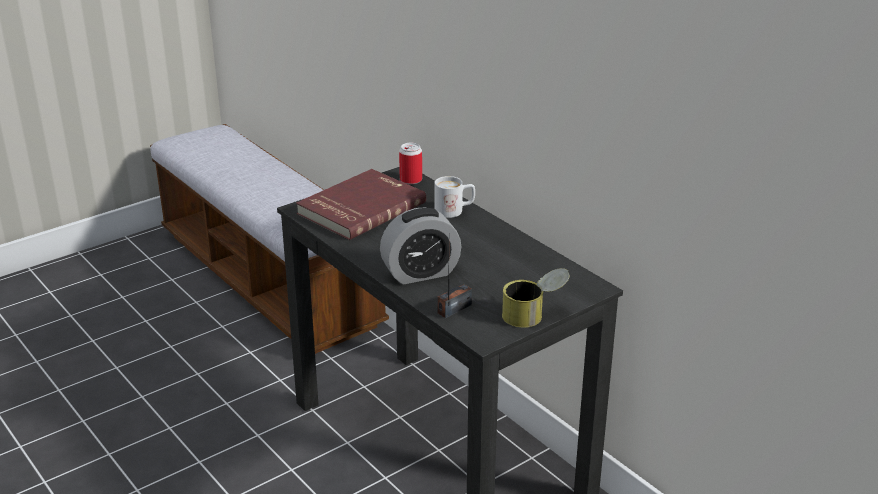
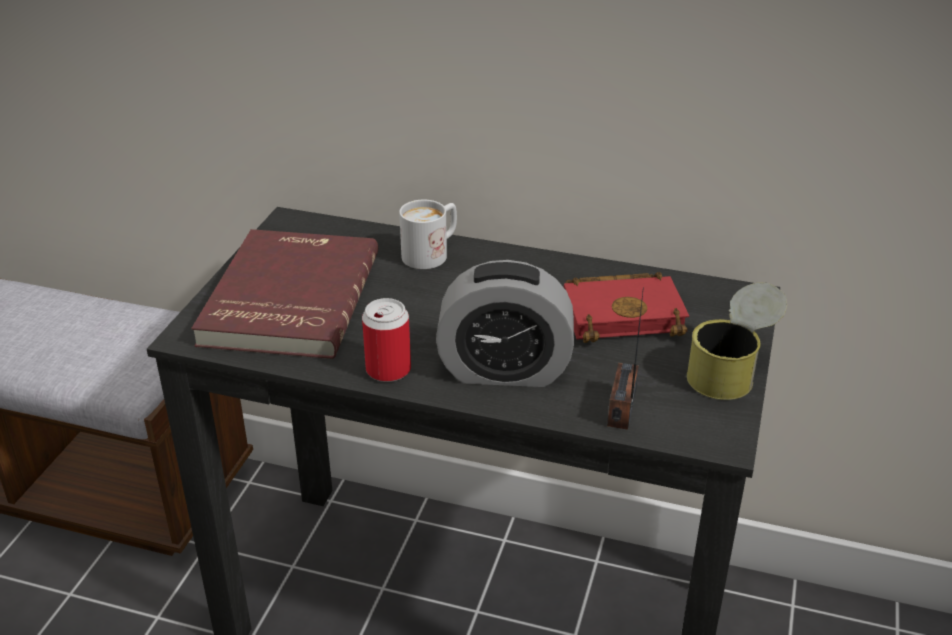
camera: 35 degrees left, 5 degrees up
alarm clock [380,208,461,285] -> alarm clock turned 60 degrees clockwise [436,260,574,387]
can [399,143,422,184] -> can moved to [362,298,411,382]
none -> red book [564,272,689,343]

